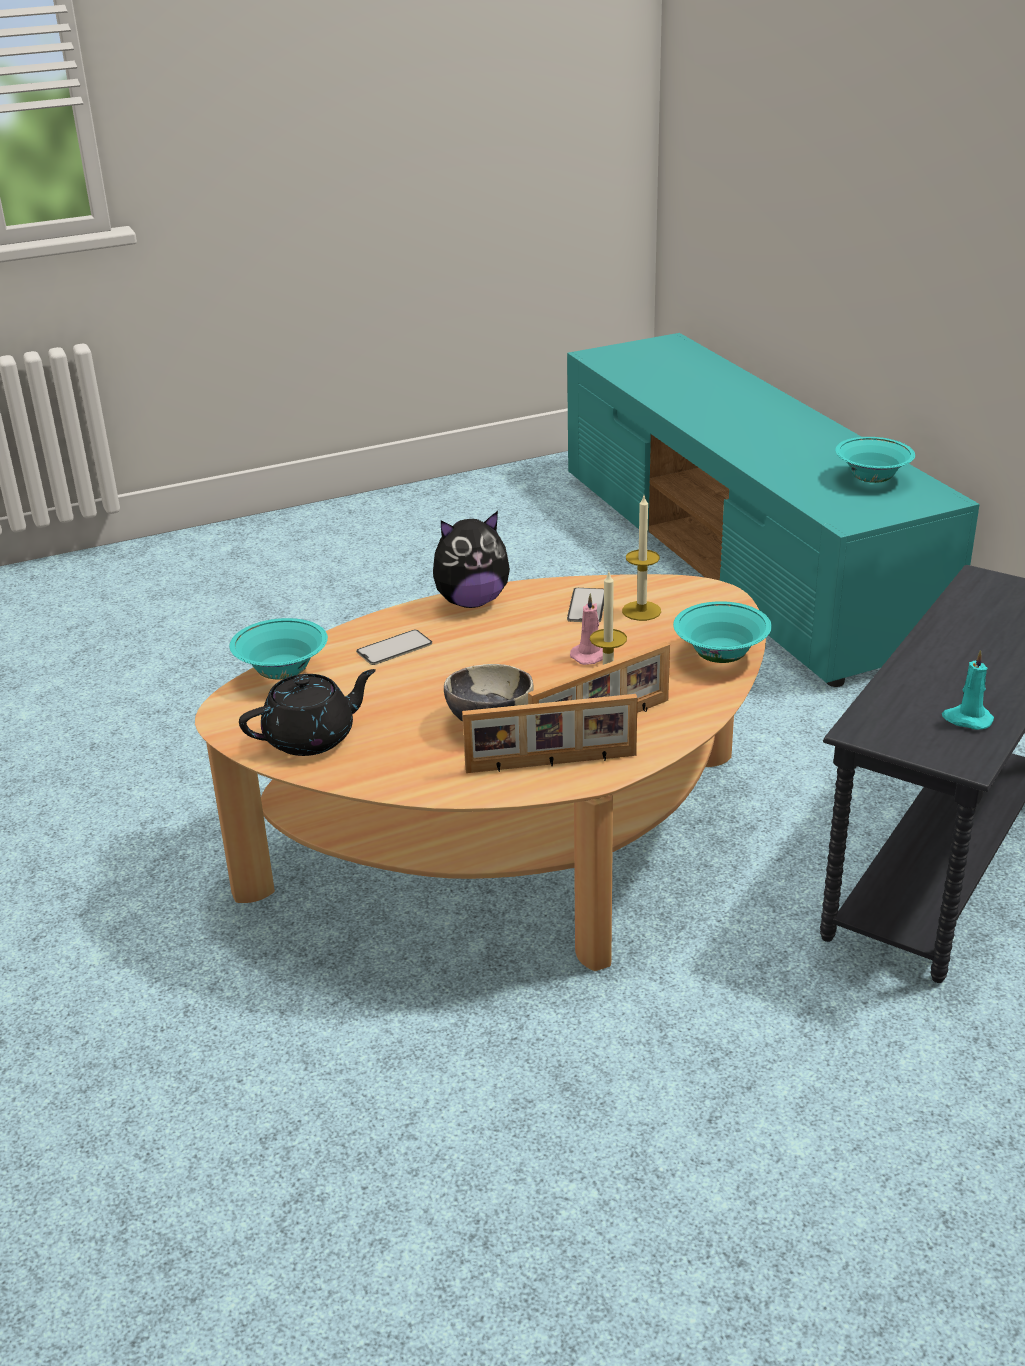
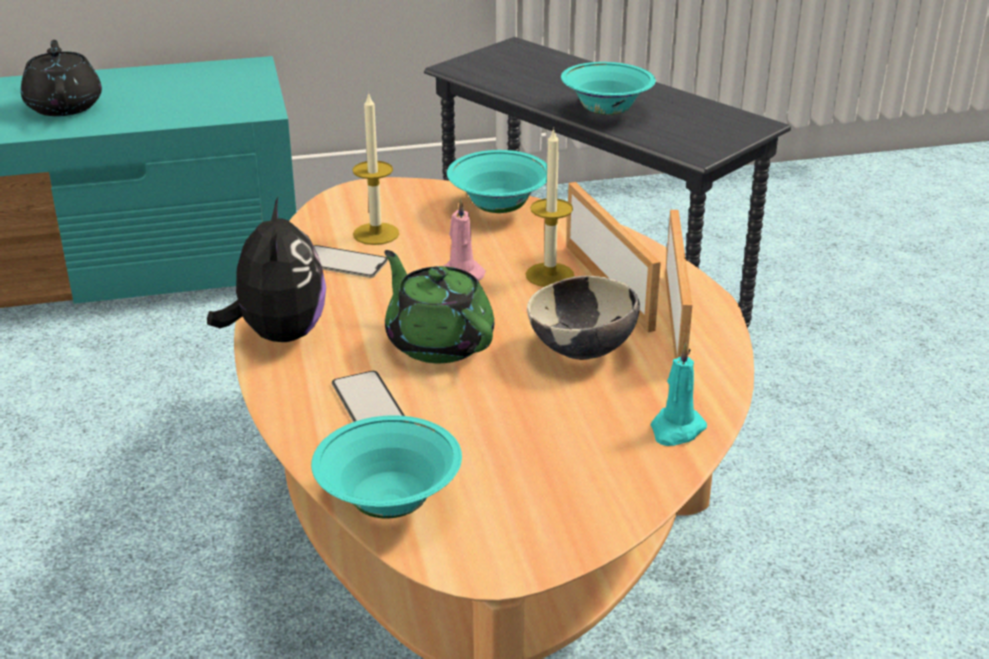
camera: 80 degrees left, 0 degrees up
black teapot [239,669,376,756] -> black teapot moved to [21,40,102,116]
turquoise bowl [835,437,915,483] -> turquoise bowl moved to [561,62,656,115]
turquoise candle [942,650,994,730] -> turquoise candle moved to [651,342,707,446]
none -> green teapot [384,250,494,363]

